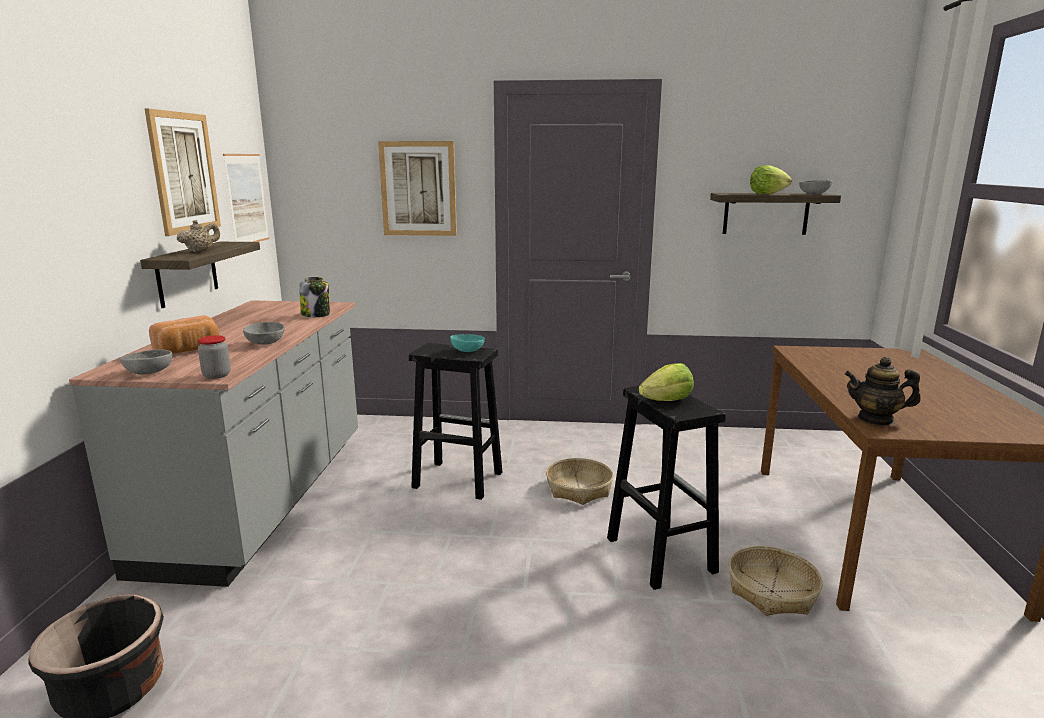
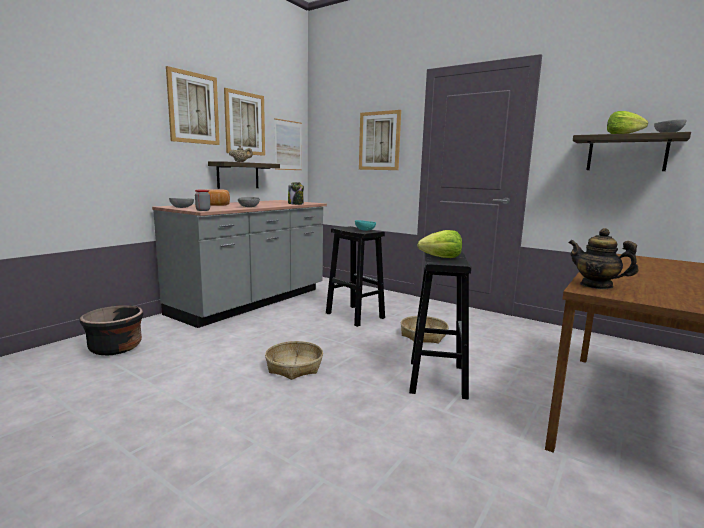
camera: 30 degrees right, 5 degrees down
basket [729,546,823,616] -> basket moved to [265,341,323,380]
none -> picture [166,66,220,145]

